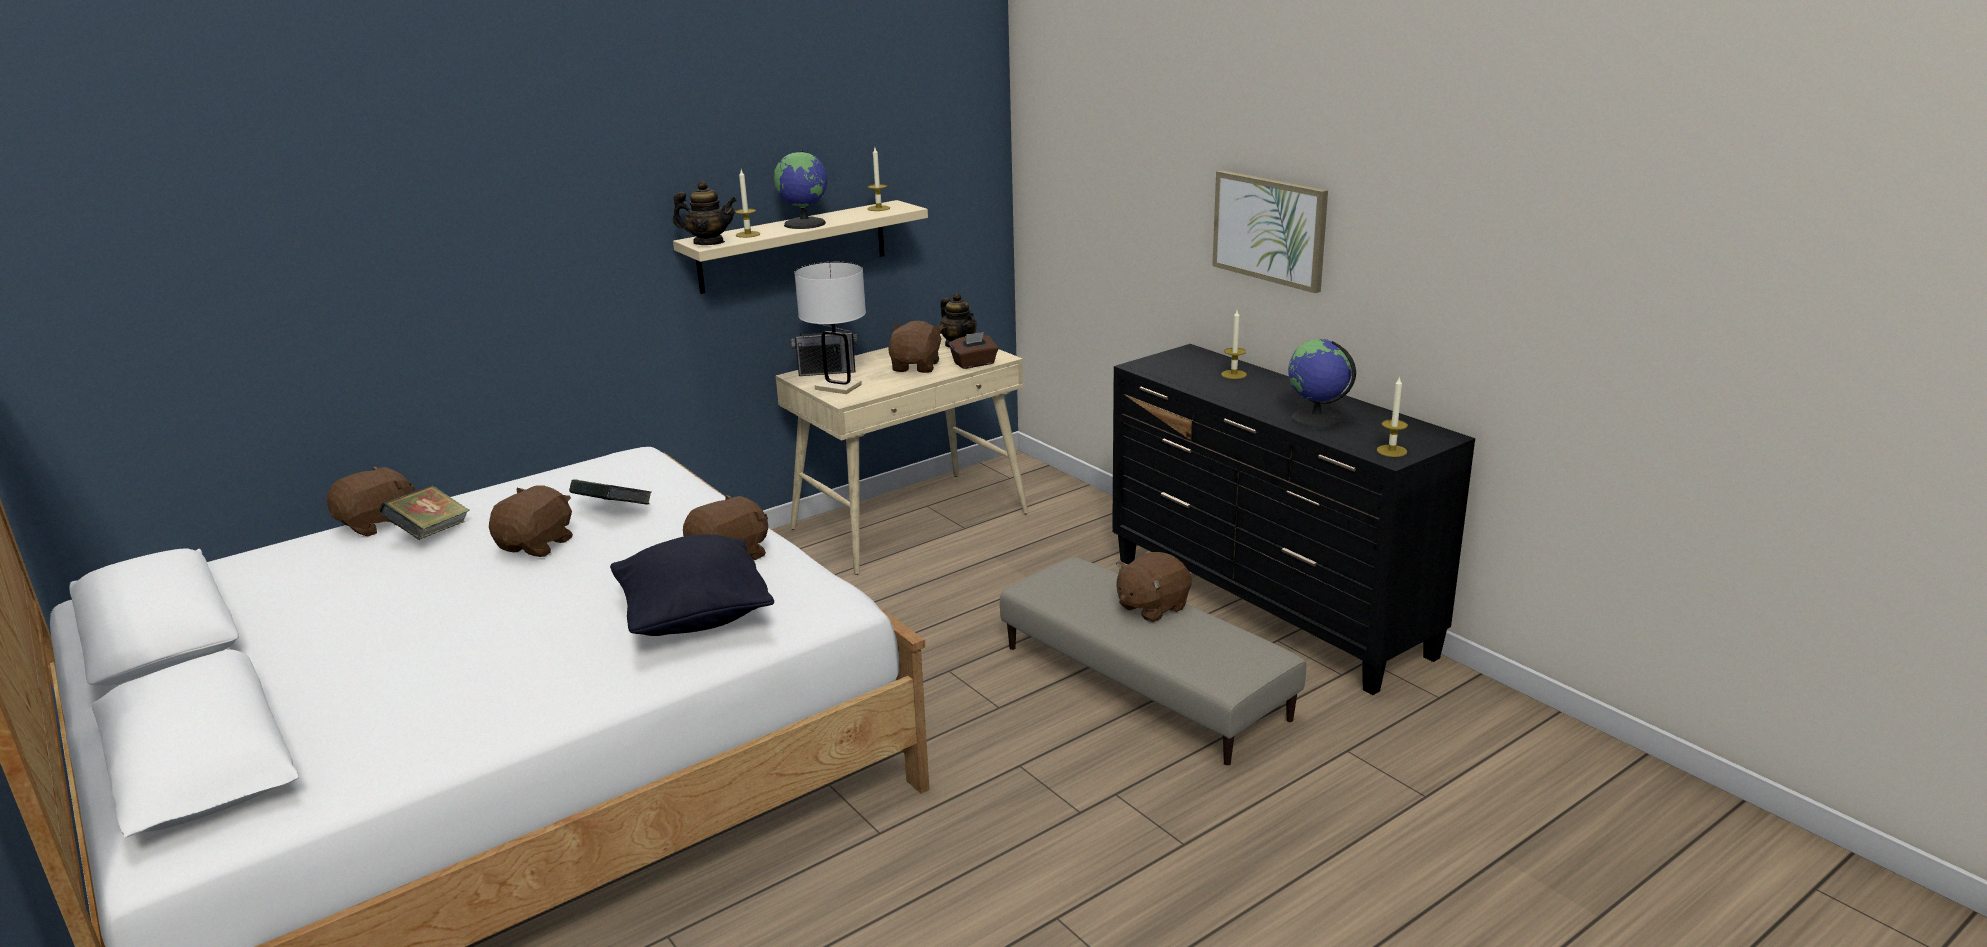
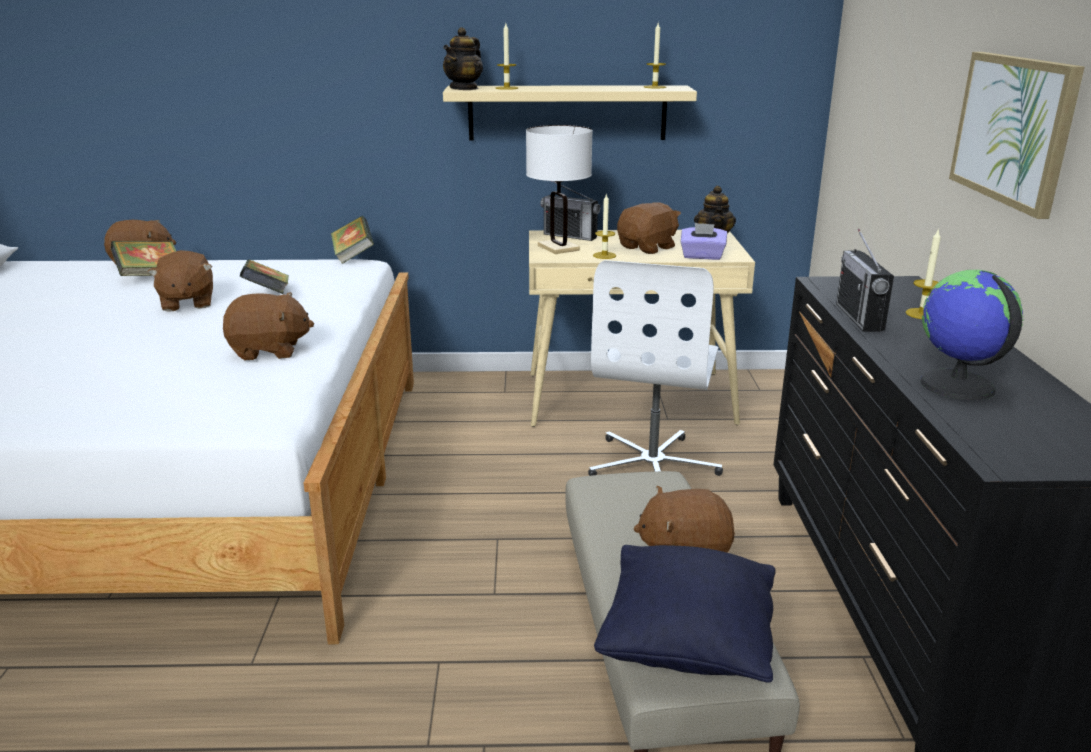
camera: 35 degrees right, 0 degrees up
brown plush toy [489,486,573,557] -> brown plush toy turned 105 degrees clockwise [148,250,213,312]
black pillow [610,534,774,636] -> black pillow moved to [594,545,775,683]
teapot [673,181,737,245] -> teapot turned 75 degrees clockwise [443,27,483,90]
globe [774,150,828,229] -> none
brown tissue box [949,332,998,369] -> purple tissue box [681,223,727,260]
candle [1377,376,1408,457] -> candle moved to [593,193,616,259]
none -> book [331,216,374,264]
none -> white office chair [588,260,723,476]
none -> radio [836,229,894,332]

